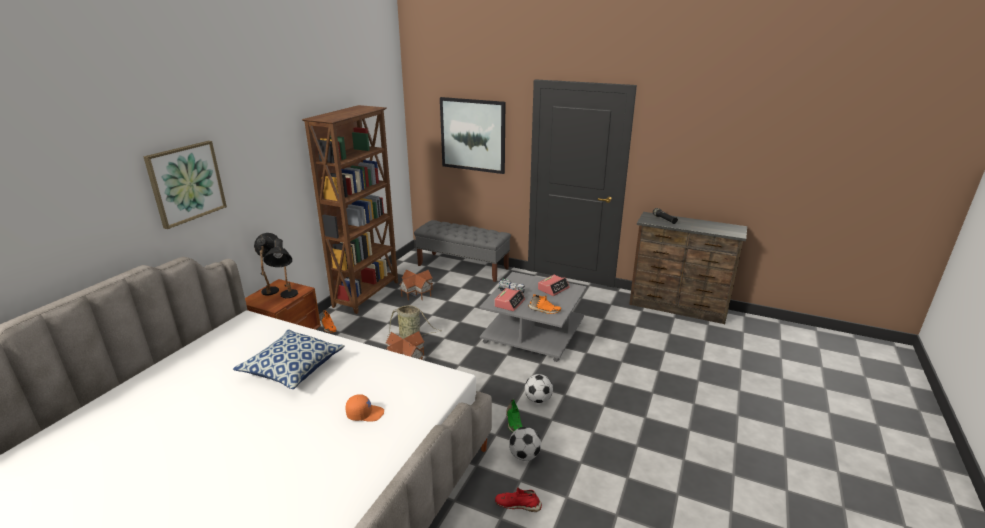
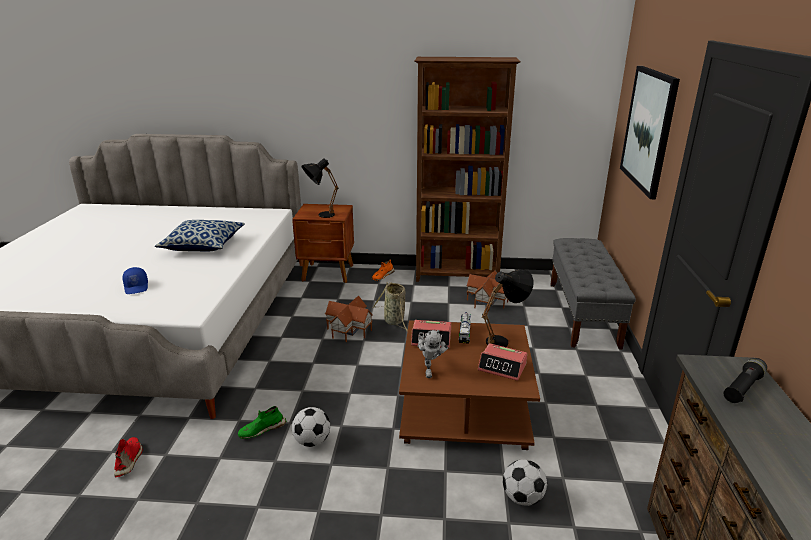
camera: 70 degrees right, 0 degrees up
picture [143,141,227,229] -> none
black table lamp [254,233,279,295] -> black table lamp moved to [482,269,534,347]
orange cap [345,394,384,422] -> blue cap [123,267,148,294]
grey coffee table [479,272,587,362] -> brown coffee table [399,320,540,450]
football [509,427,541,461] -> football moved to [503,460,547,506]
orange shoe [528,294,561,314] -> toy robot [417,330,448,378]

